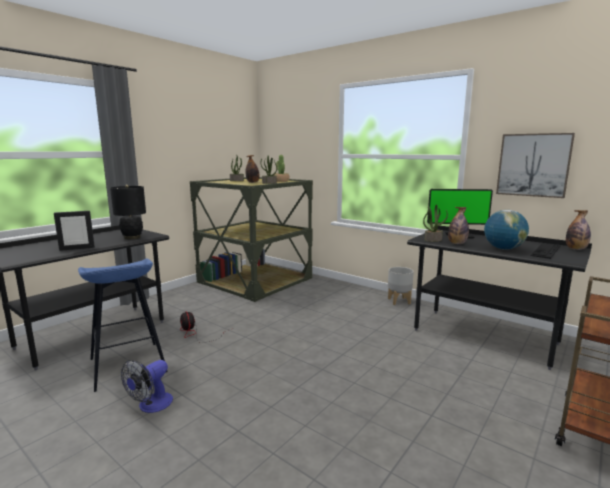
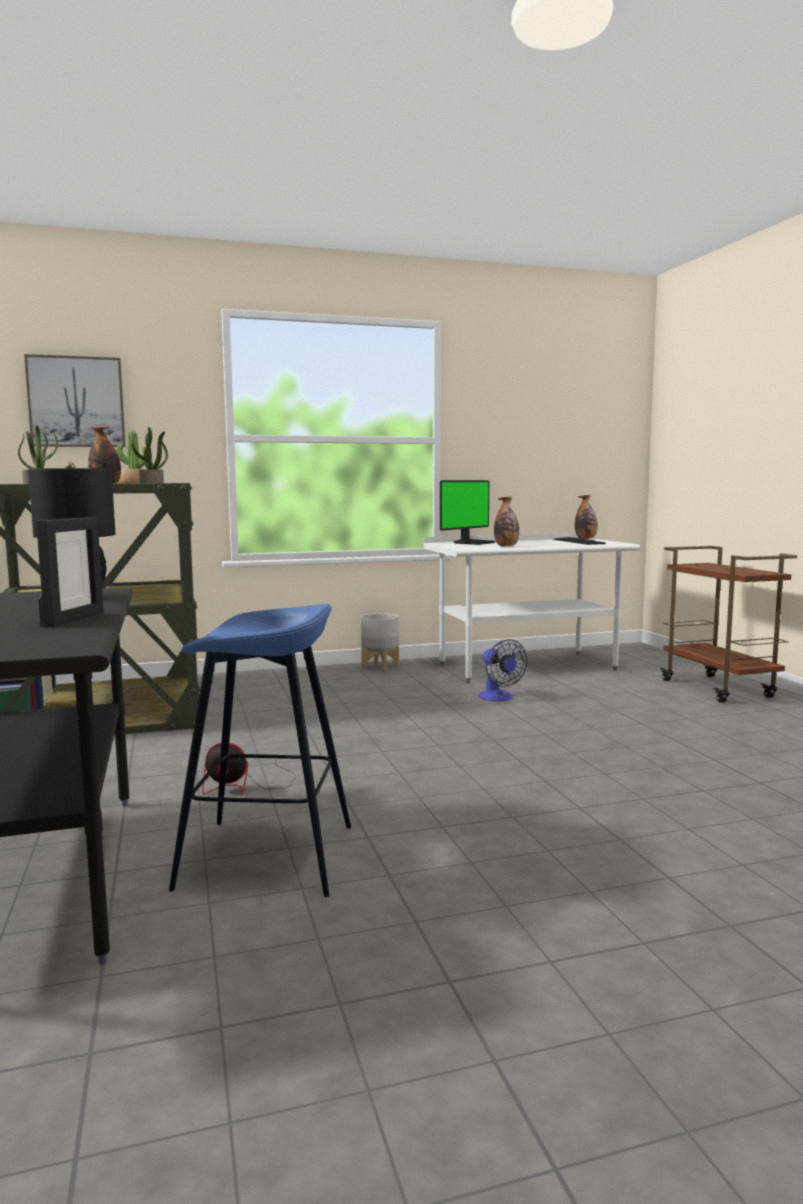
camera: 55 degrees left, 5 degrees down
fan [121,360,173,413] -> fan moved to [478,639,527,701]
black desk [407,225,592,370] -> white desk [424,533,640,683]
potted plant [423,204,448,242] -> none
globe [484,210,529,250] -> none
picture [496,133,575,198] -> picture moved to [24,354,126,447]

